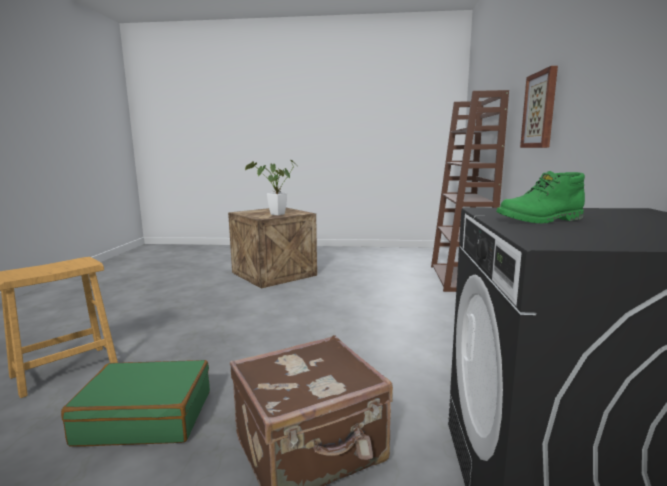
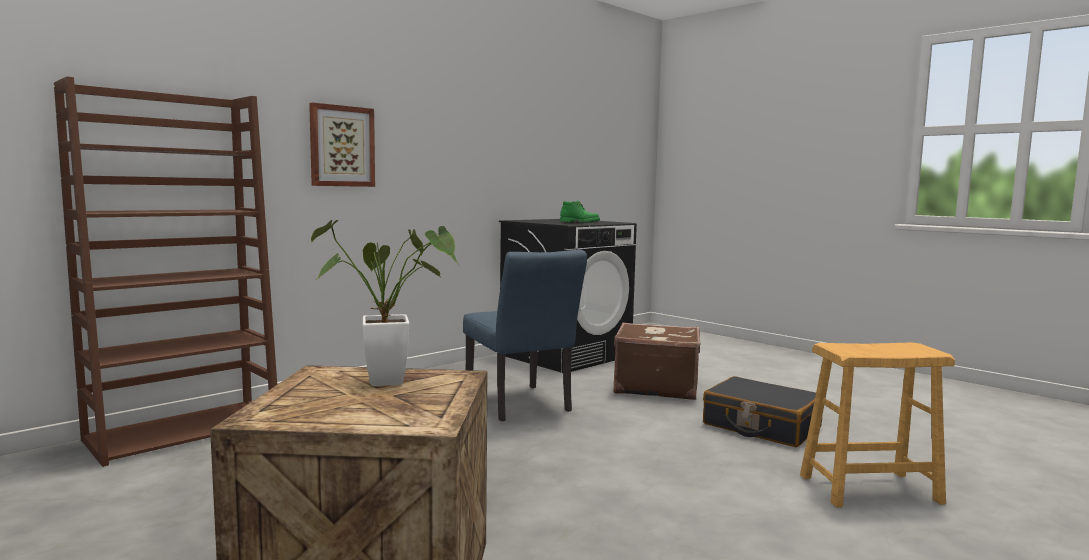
camera: 140 degrees left, 5 degrees down
green suitcase [61,360,210,447] -> black suitcase [703,376,822,447]
none -> blue chair [463,250,587,421]

